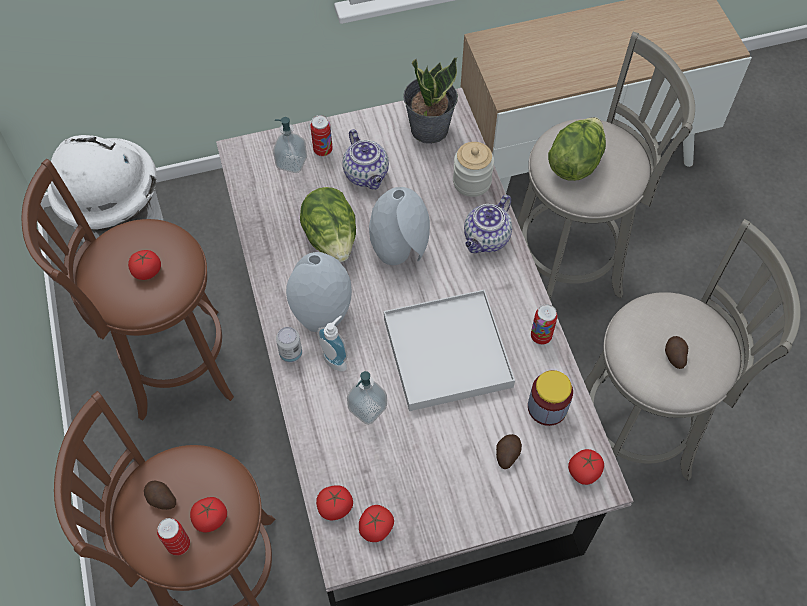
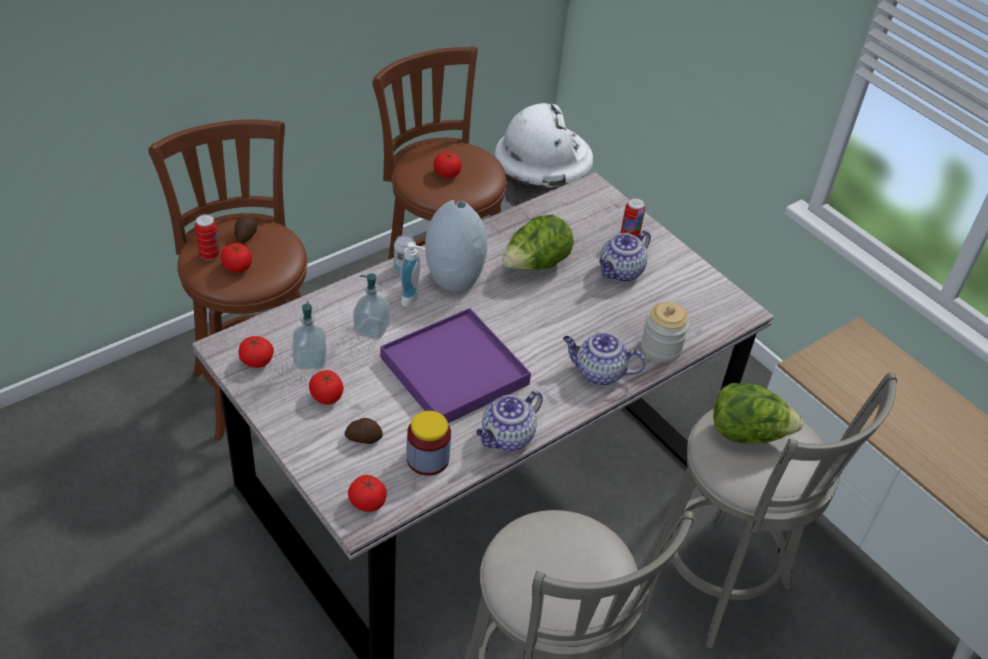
camera: 65 degrees right, 15 degrees down
soap dispenser [273,117,307,173] -> soap dispenser moved to [292,301,326,369]
tomato [316,485,353,520] -> tomato moved to [309,370,343,404]
grey vase [369,187,430,265] -> none
white tray [384,289,515,411] -> purple tray [381,308,531,423]
potted plant [403,57,458,144] -> none
can [531,304,557,345] -> teapot [476,390,543,451]
potato [665,336,688,369] -> none

